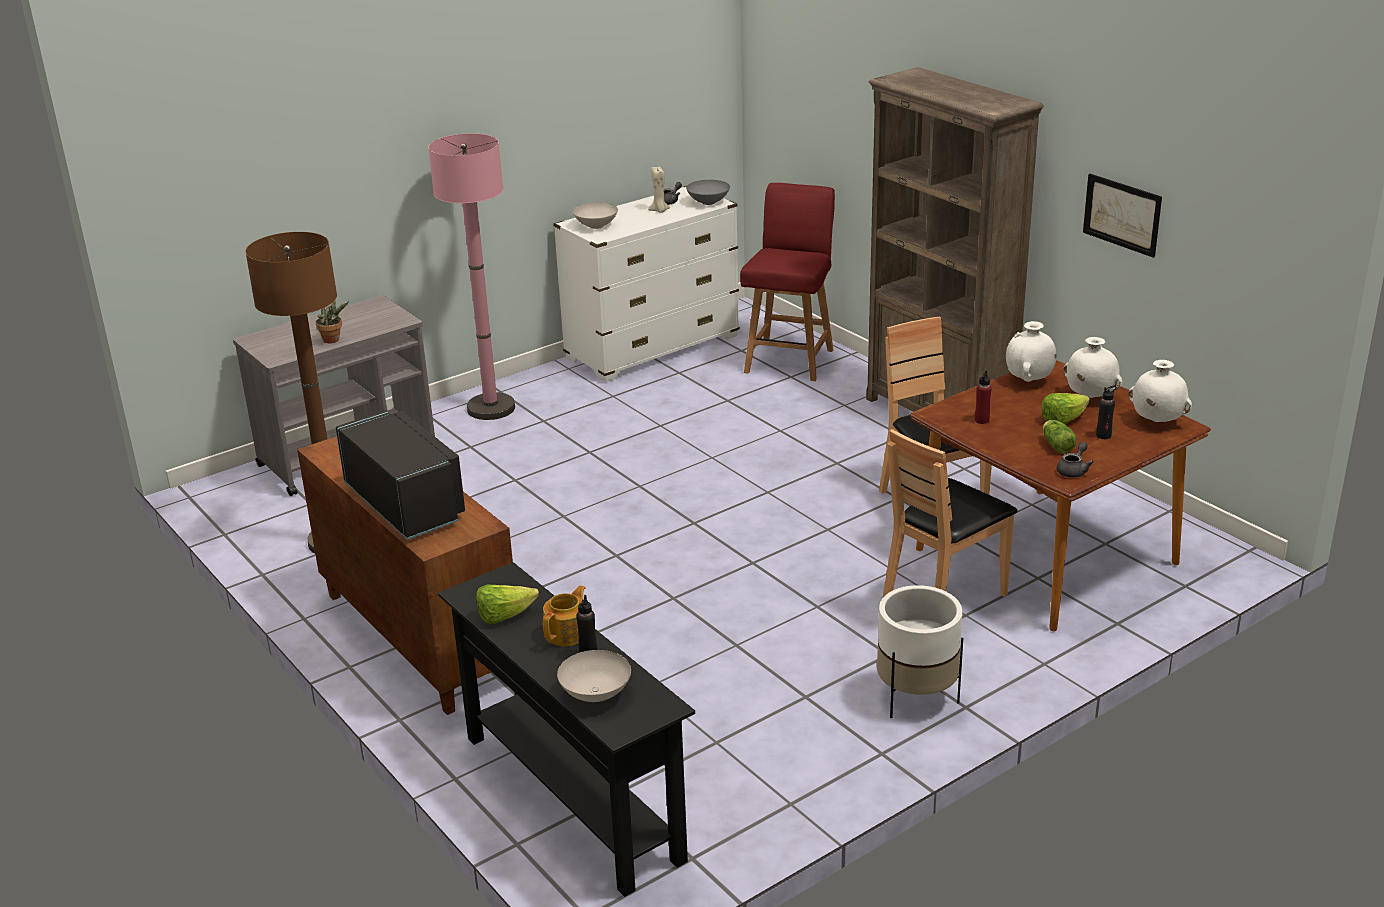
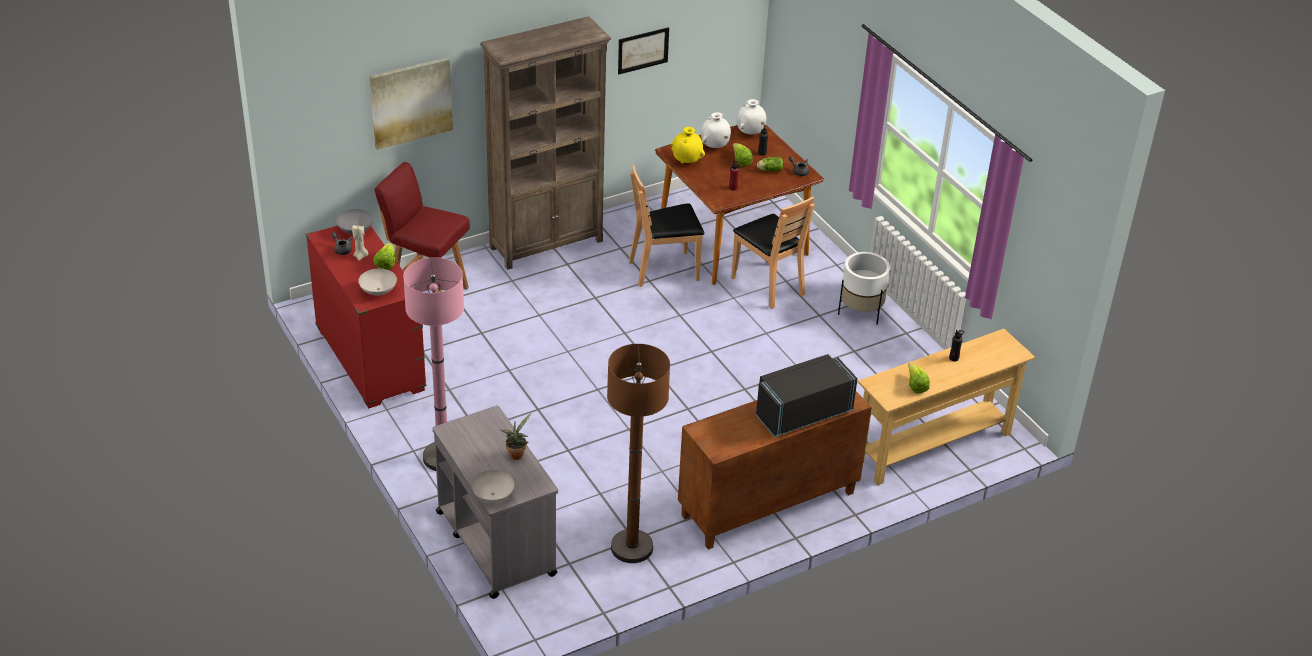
camera: 85 degrees left, 10 degrees up
black console table [438,562,695,897] -> beige console table [858,329,1035,485]
teapot [543,585,585,646] -> none
white dresser [553,186,740,382] -> red dresser [306,226,427,409]
white bowl [557,650,631,702] -> white bowl moved to [471,470,514,503]
white vase [1006,321,1056,382] -> yellow vase [671,127,705,164]
none -> picture [370,57,453,150]
none -> lettuce [374,243,395,270]

